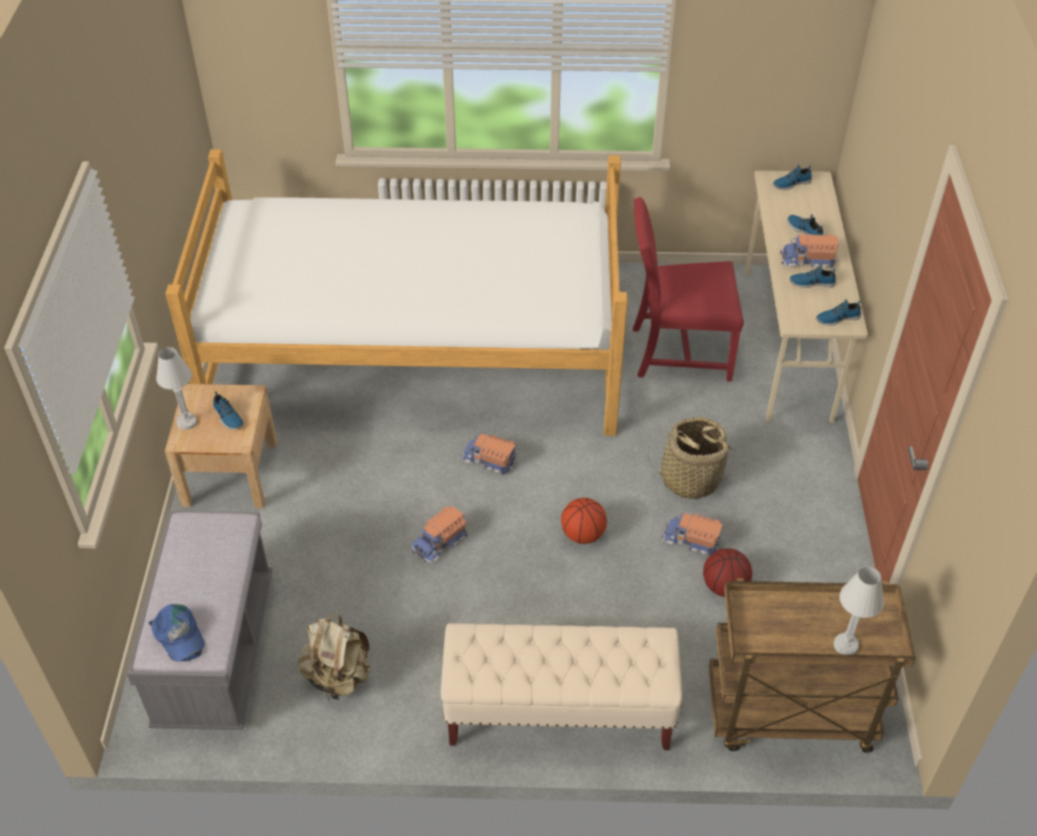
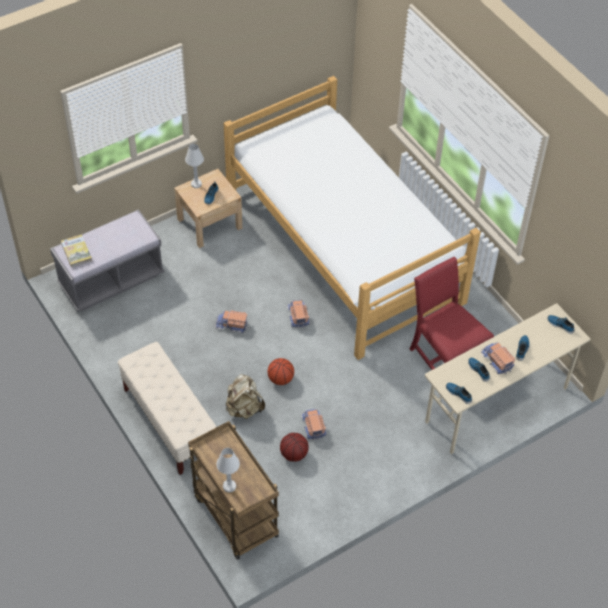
camera: 55 degrees right, 5 degrees up
blue cap [148,604,205,661] -> book [61,234,92,267]
beige backpack [298,614,370,700] -> beige backpack moved to [226,374,265,419]
basket [648,417,732,499] -> none

